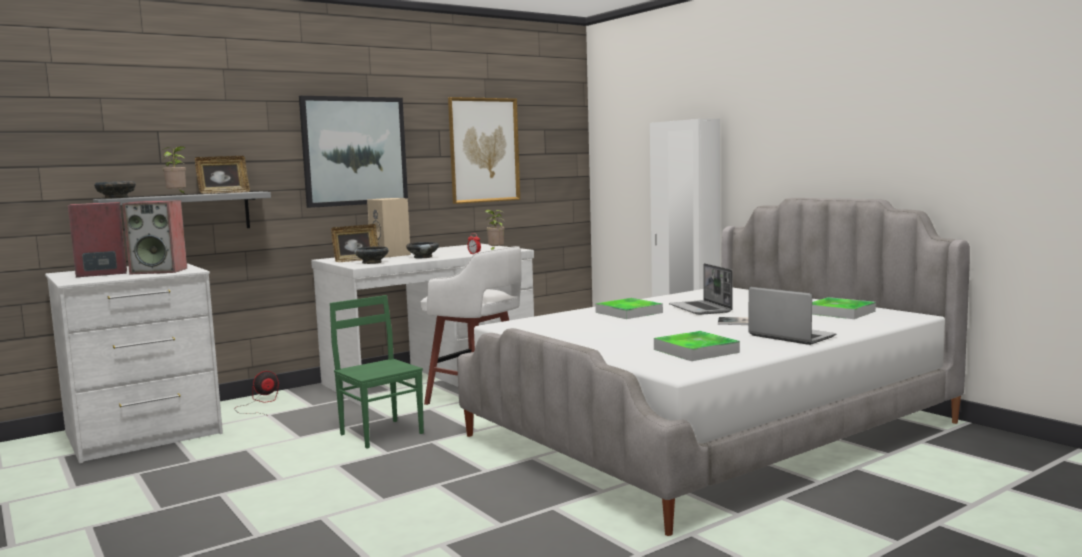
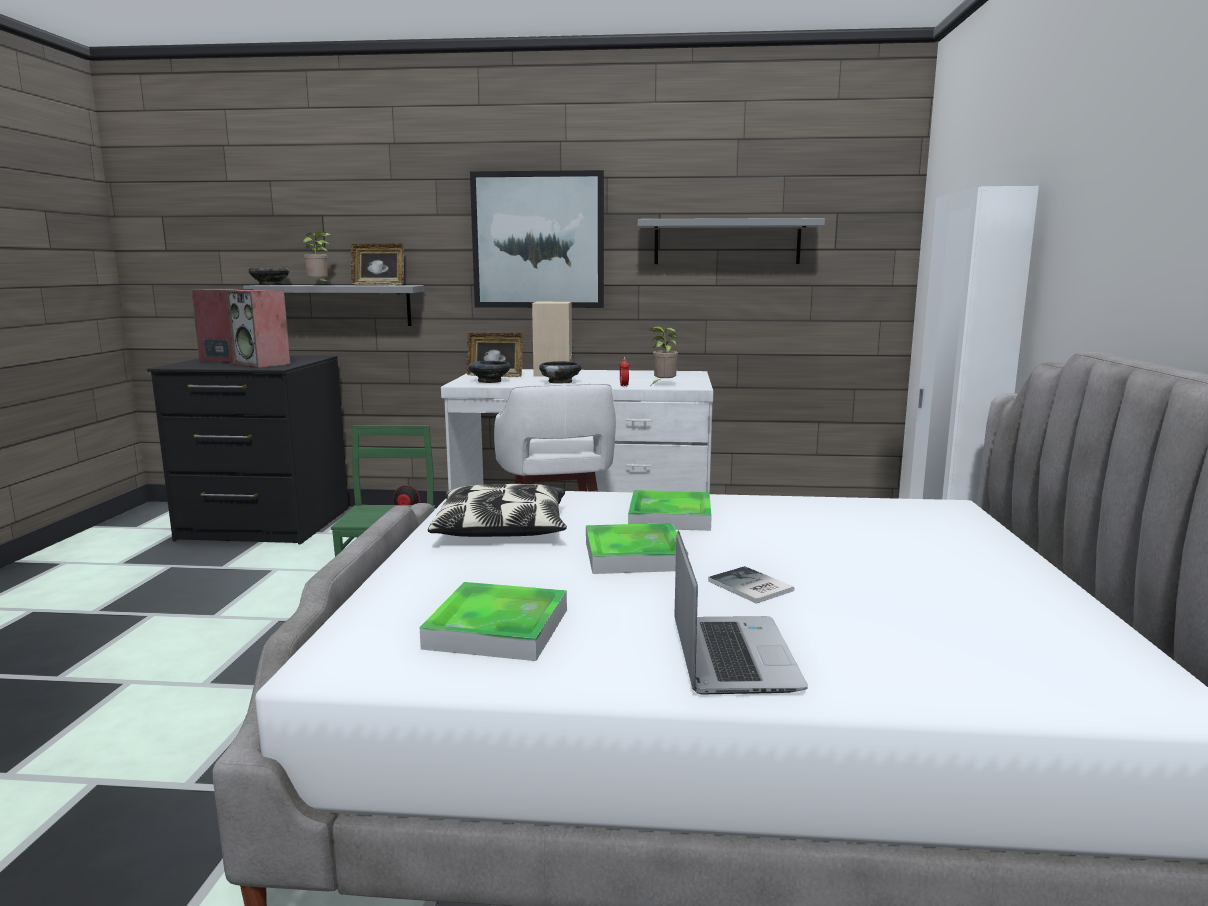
camera: 40 degrees right, 5 degrees up
white dresser [45,263,223,463] -> black dresser [147,355,349,544]
picture [448,97,520,204] -> grey shelf [638,218,825,264]
laptop [669,263,732,315] -> none
tray [812,297,876,319] -> tray moved to [586,523,688,574]
none -> pillow [428,484,567,537]

